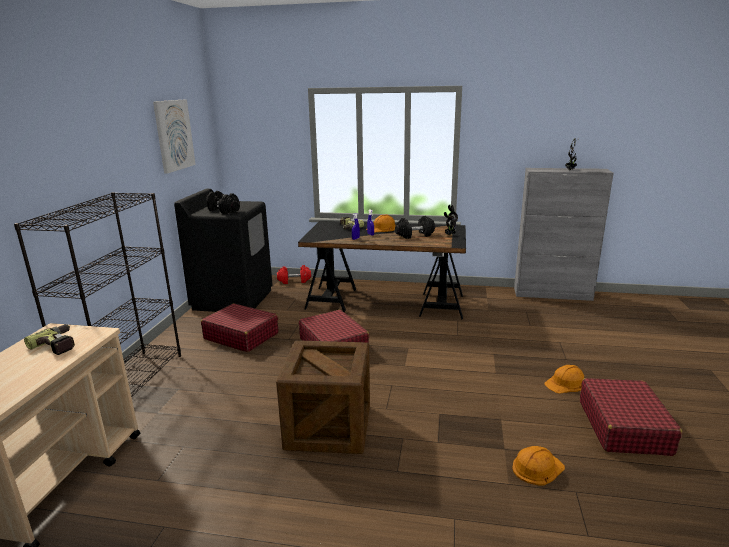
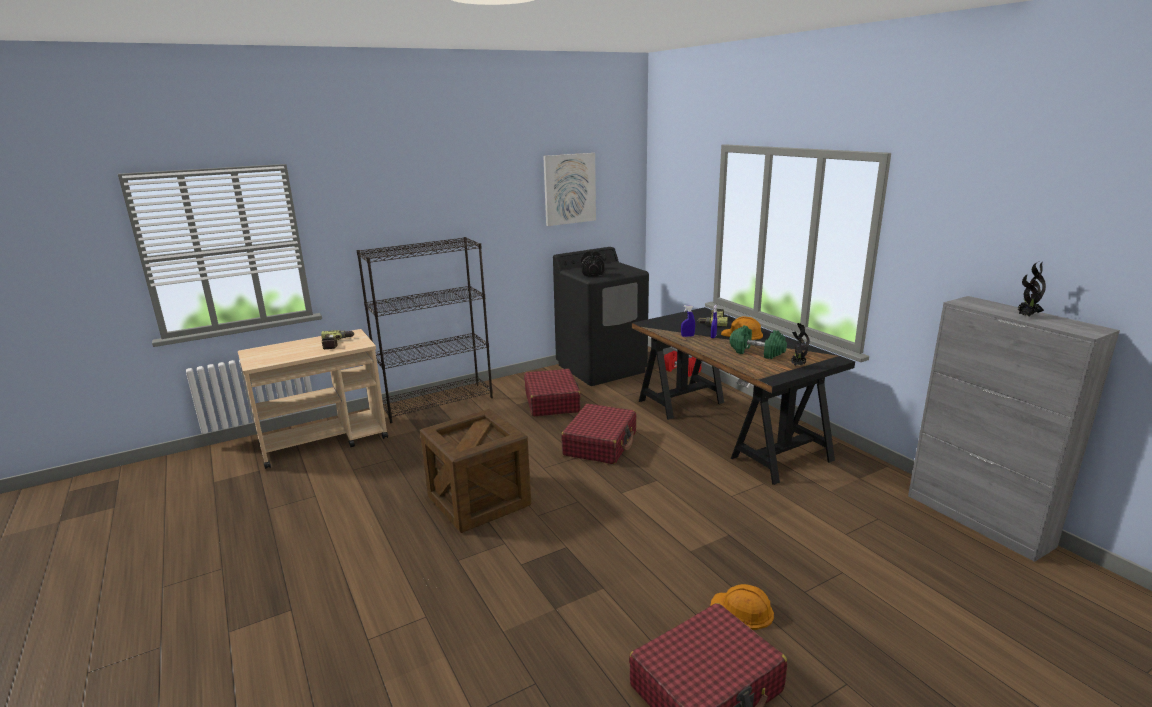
camera: 50 degrees right, 0 degrees up
black dumbbell [395,216,435,239] -> green dumbbell [729,325,787,359]
orange hard hat [512,446,565,485] -> none

